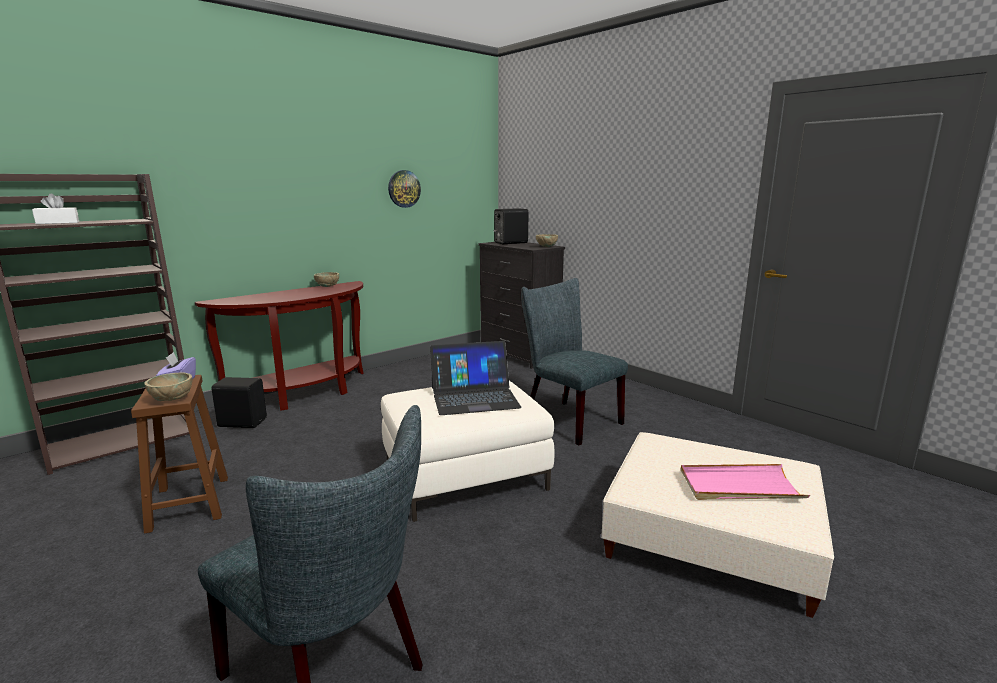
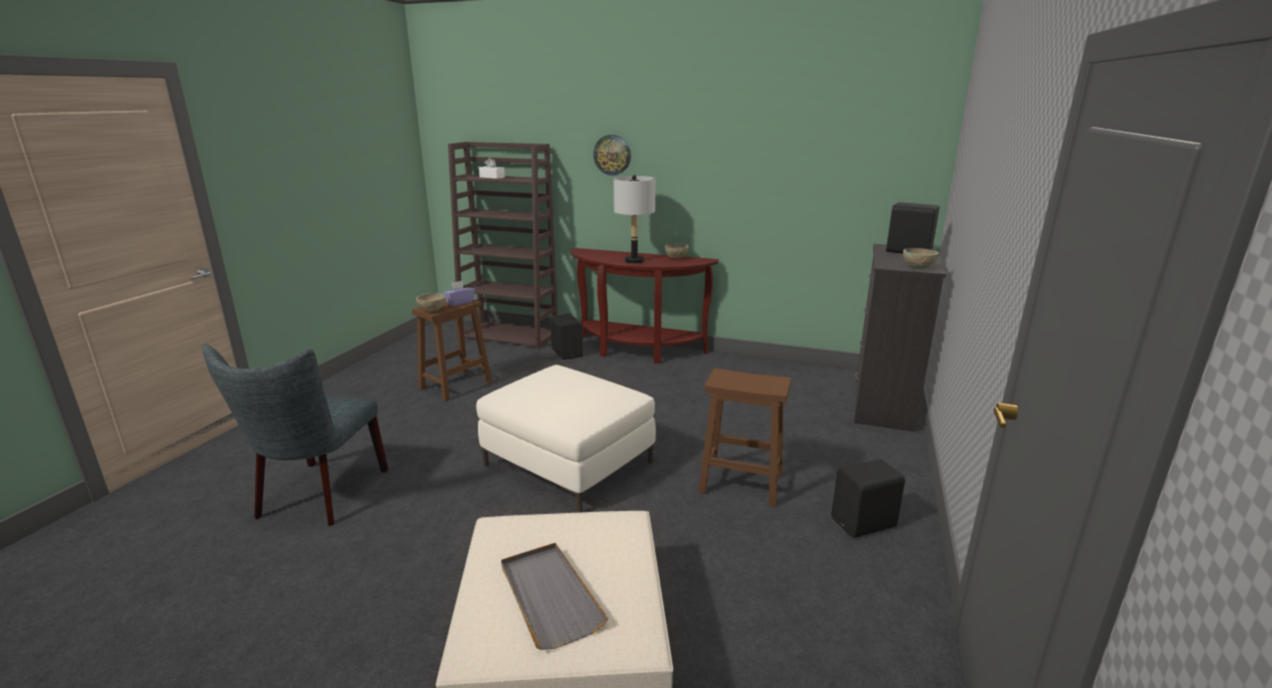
camera: 60 degrees right, 5 degrees up
wall clock [388,170,421,208] -> wall clock moved to [593,135,631,175]
laptop [430,341,522,415] -> none
grey chair [521,278,628,445] -> brown stool [698,368,791,507]
pink tray [681,464,810,500] -> grey tray [501,543,608,650]
none -> grey table lamp [614,175,655,263]
none -> black speaker [832,459,905,538]

